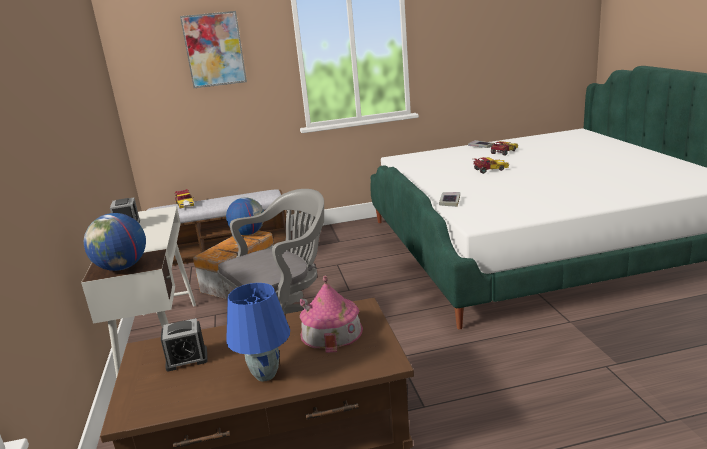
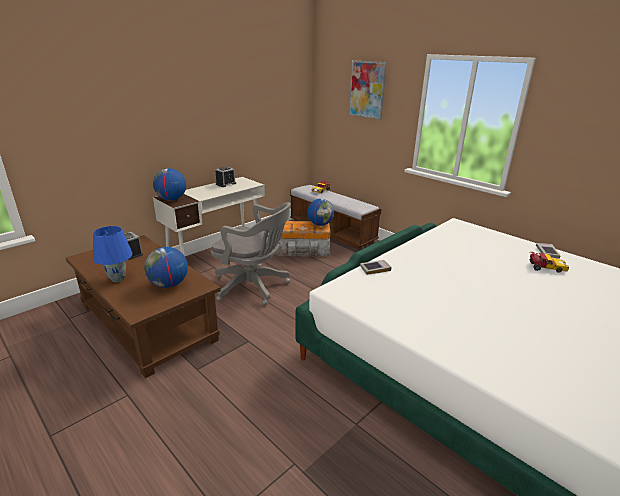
camera: 55 degrees right, 5 degrees up
toy house [300,276,363,353] -> globe [144,247,188,288]
toy car [473,157,509,174] -> none

